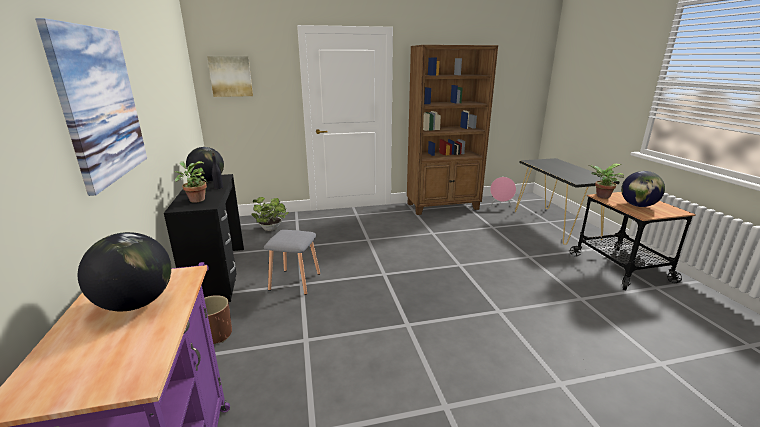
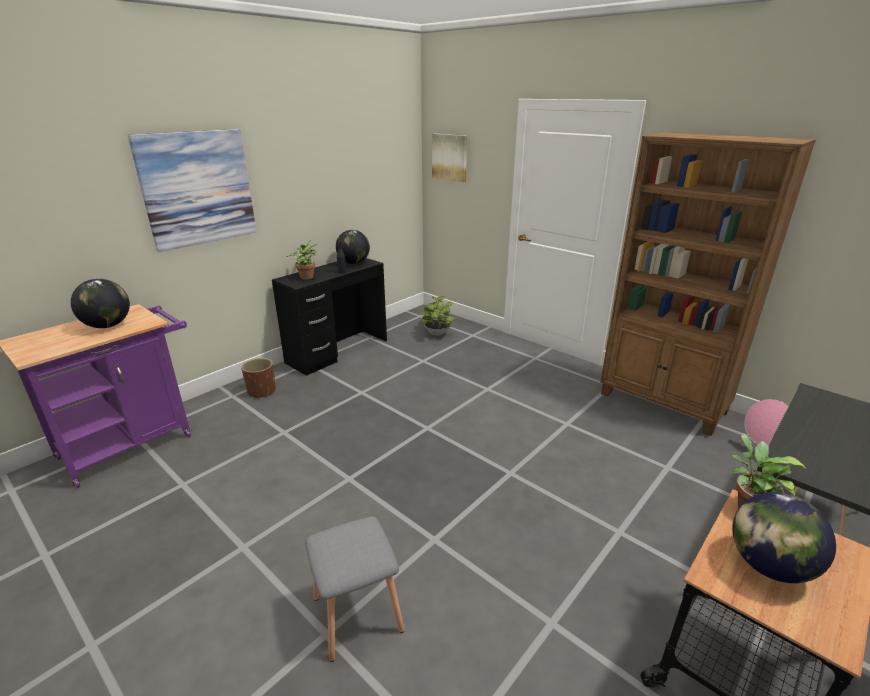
camera: 55 degrees right, 5 degrees up
grey stool [264,230,320,295] -> grey stool moved to [305,516,405,662]

